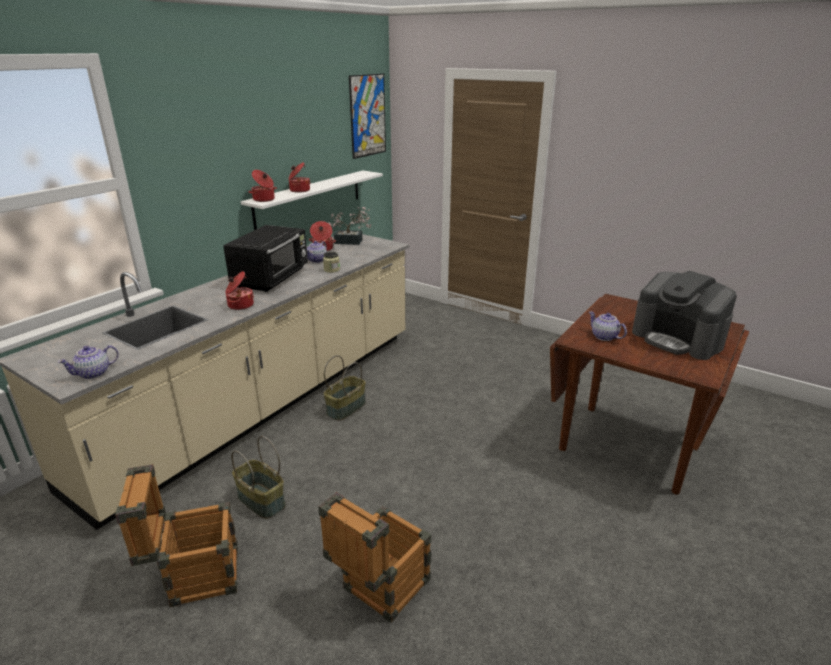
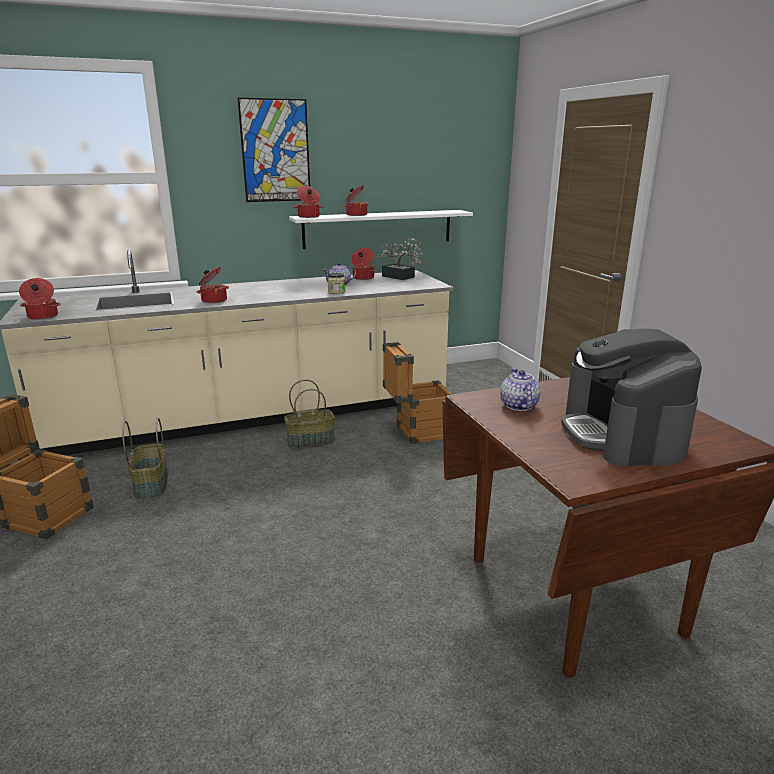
camera: 35 degrees right, 5 degrees down
teapot [58,345,119,379] -> cooking pot [19,278,61,320]
black microwave [223,225,308,292] -> none
crate [318,492,431,623] -> crate moved to [383,342,452,444]
picture [349,74,386,159] -> picture moved to [238,98,310,202]

